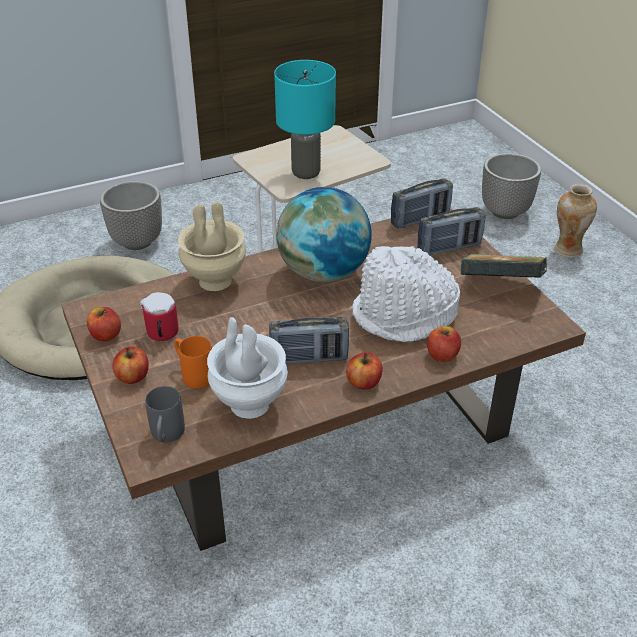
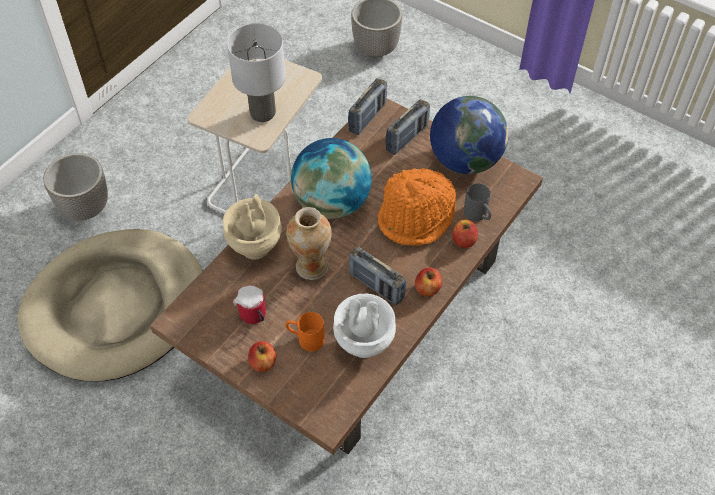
camera: 30 degrees left, 15 degrees up
apple [87,307,121,341] -> none
grey mug [145,386,185,442] -> grey mug moved to [464,183,492,221]
radio [269,317,349,363] -> radio turned 75 degrees clockwise [349,247,406,305]
turquoise table lamp [274,60,336,179] -> white table lamp [227,23,286,122]
white hat [352,246,460,342] -> orange hat [378,168,456,246]
book [461,254,547,278] -> globe [430,96,508,174]
vase [554,184,597,258] -> vase moved to [286,207,332,280]

